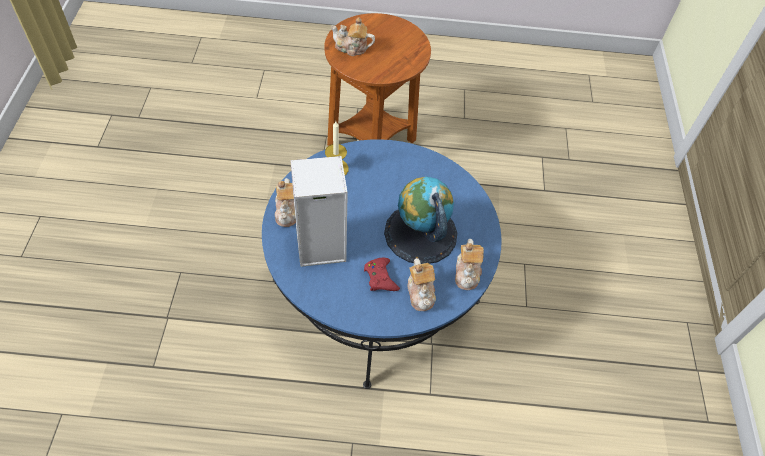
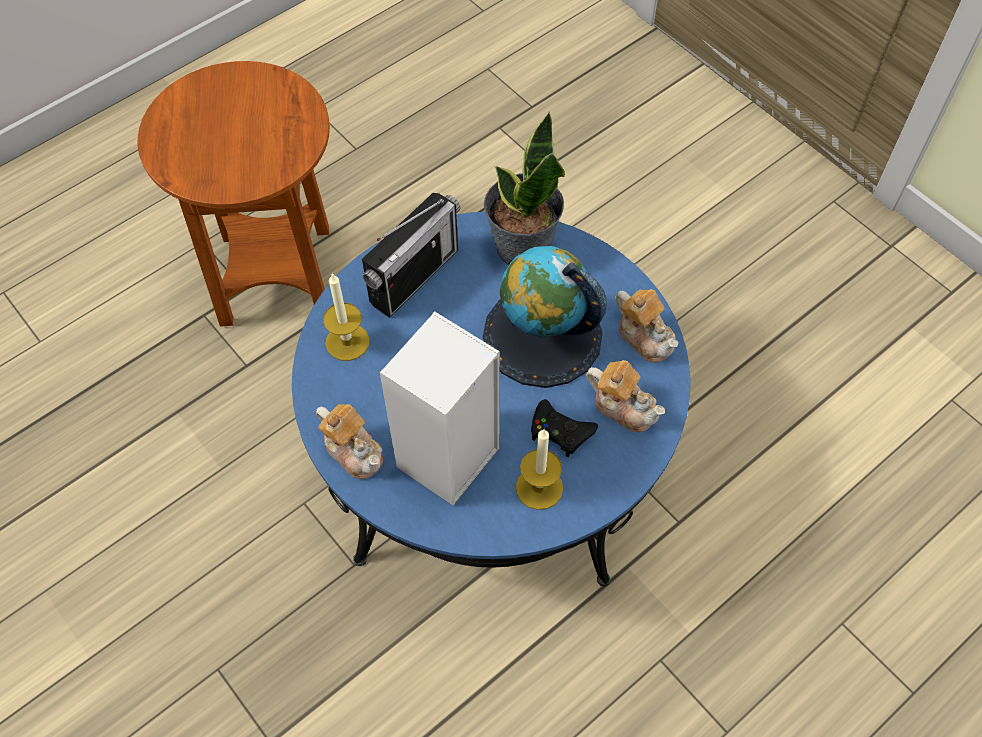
camera: 40 degrees left, 5 degrees up
teapot [331,17,375,56] -> none
red game controller [364,258,400,291] -> black game controller [531,399,598,457]
none -> radio [362,193,460,318]
none -> potted plant [484,112,565,265]
none -> candle [516,429,563,510]

